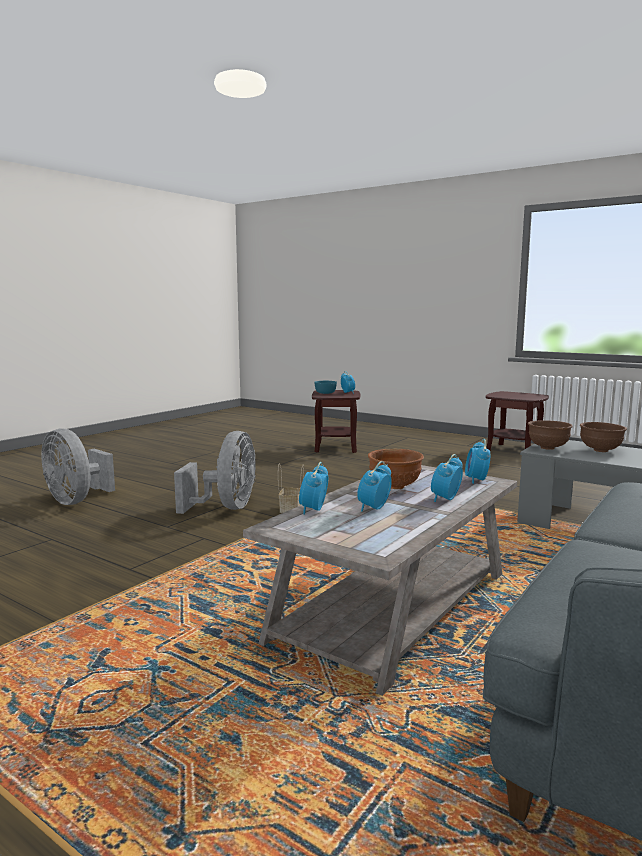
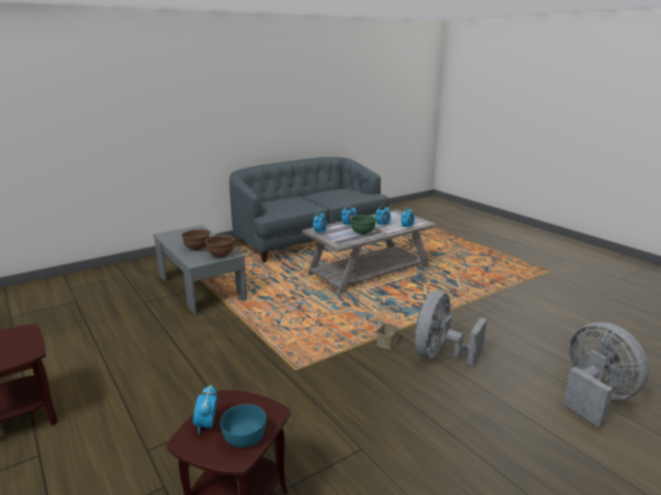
camera: 160 degrees left, 10 degrees up
brown bowl [368,449,424,489] -> green bowl [350,215,376,235]

